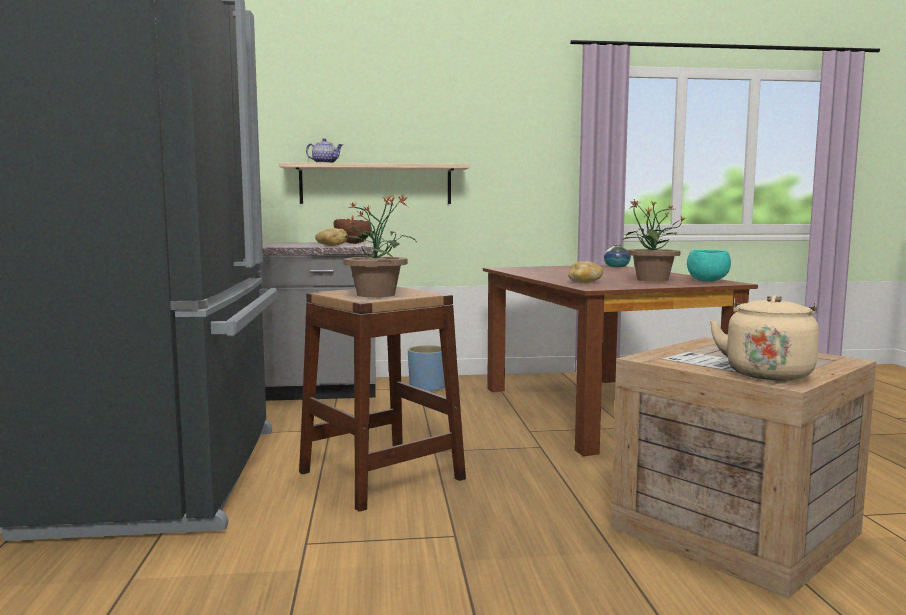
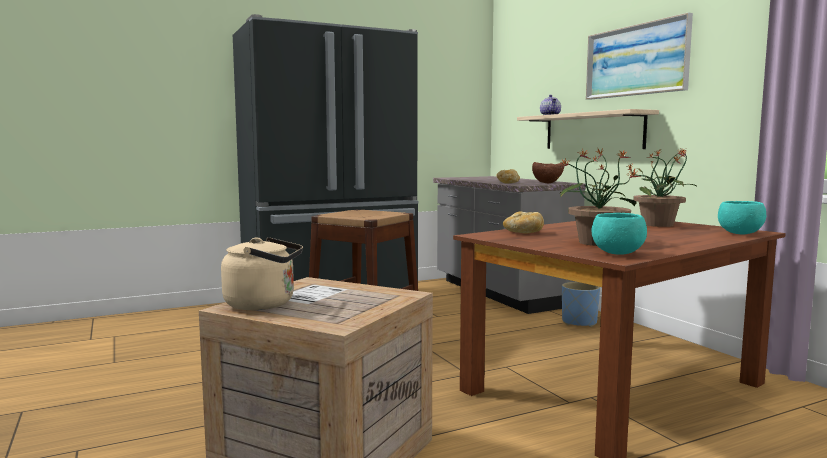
camera: 70 degrees right, 0 degrees up
potted plant [343,195,416,297] -> potted plant moved to [628,148,698,227]
vase [604,244,631,267] -> turquoise bowl [718,201,766,234]
none -> picture [586,13,693,100]

